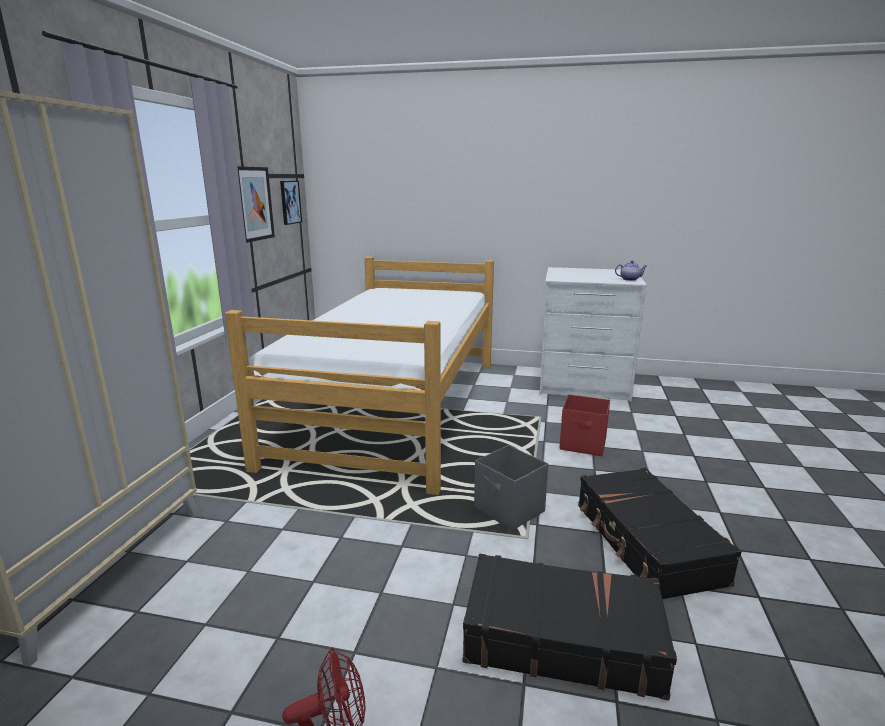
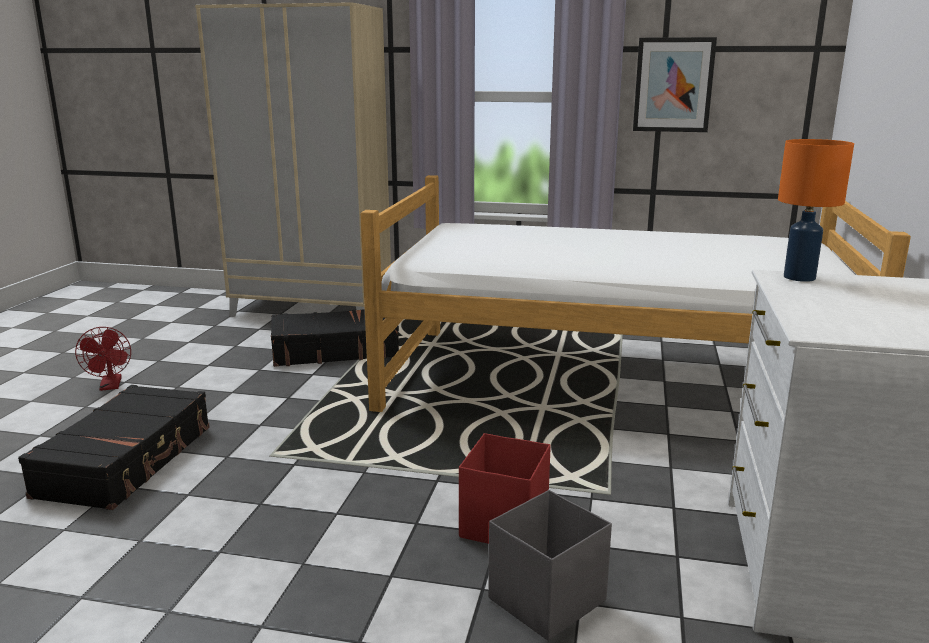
camera: 90 degrees right, 0 degrees up
picture [280,181,302,225] -> none
grey storage box [474,445,548,531] -> grey storage box moved to [488,490,612,641]
black suitcase [578,468,742,599] -> black suitcase moved to [271,309,399,367]
teapot [615,261,647,281] -> none
none -> orange table lamp [778,139,854,282]

